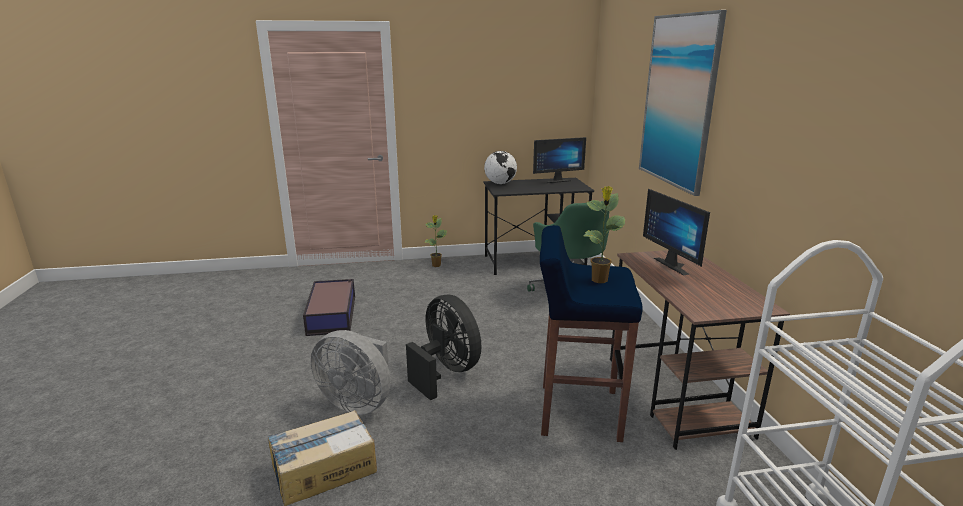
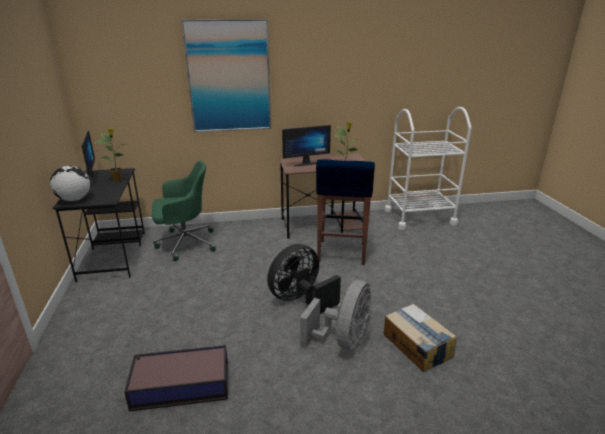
camera: 90 degrees left, 5 degrees up
potted plant [424,215,447,267] -> potted plant moved to [95,128,125,182]

